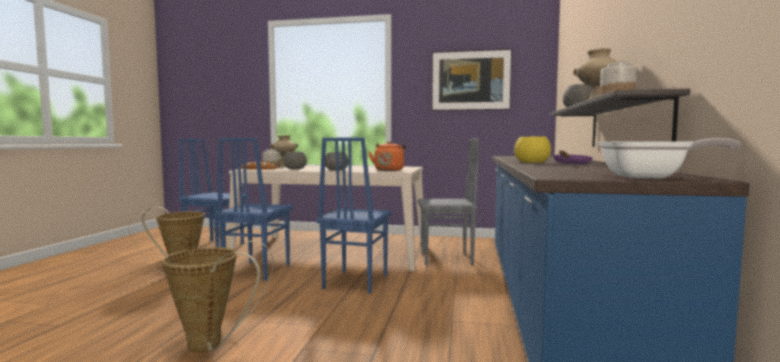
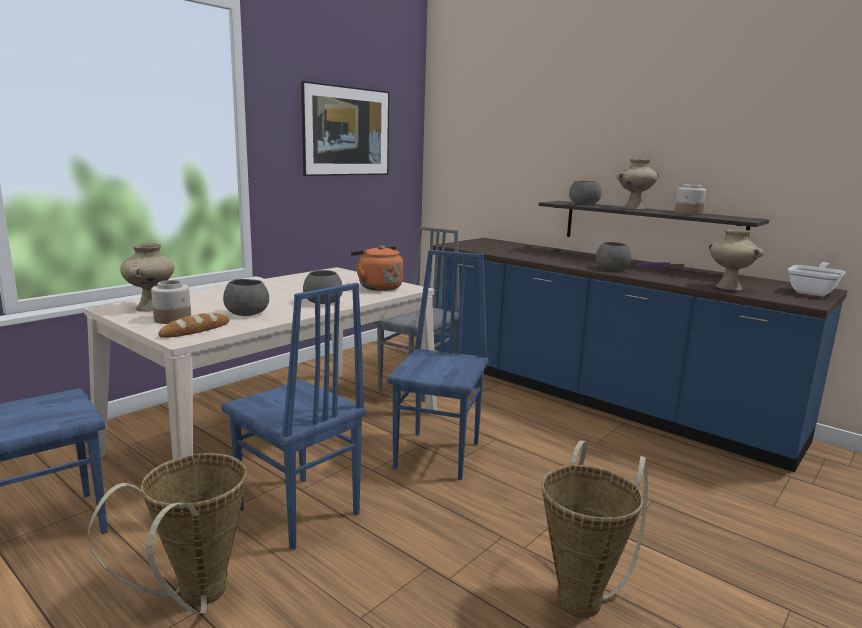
camera: 60 degrees left, 10 degrees up
blue chair [317,138,392,294] -> blue chair turned 120 degrees counterclockwise [387,250,489,480]
yellow bowl [514,136,551,163] -> grey bowl [596,242,631,270]
none -> beige vase [709,229,764,291]

